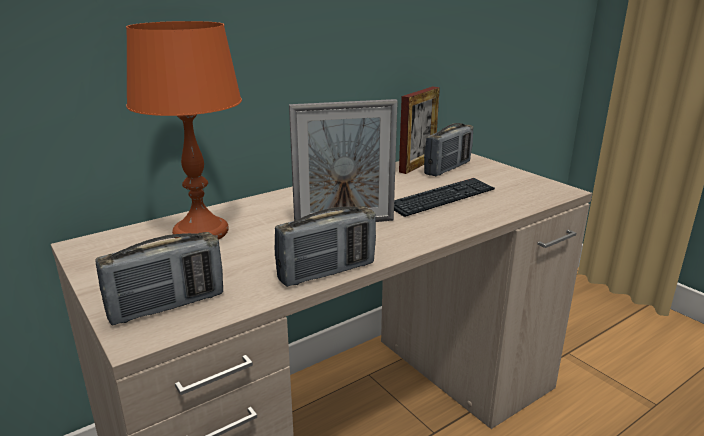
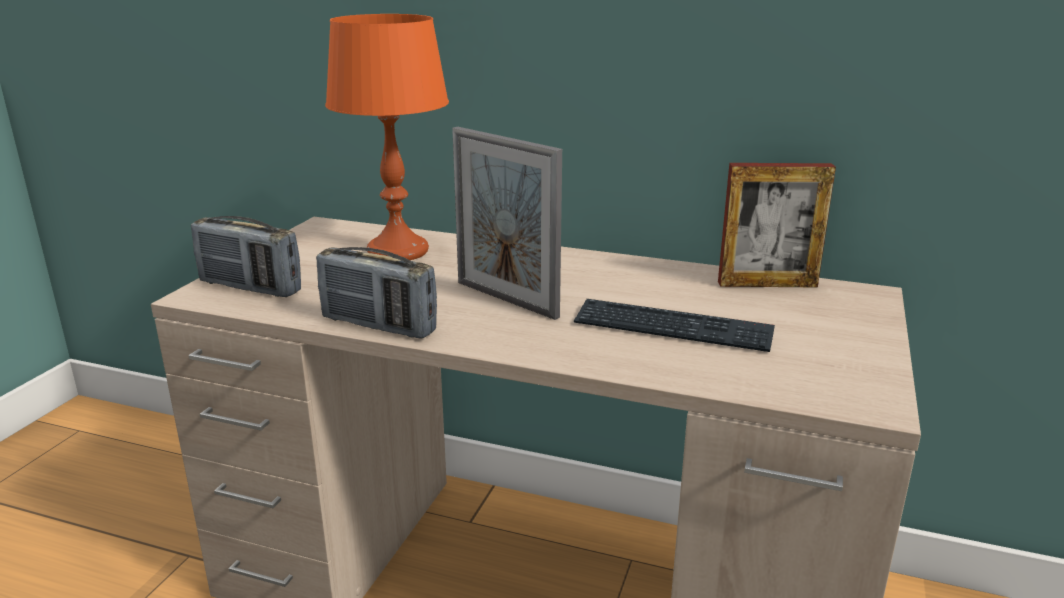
camera: 55 degrees right, 0 degrees up
radio [424,123,473,176] -> none

